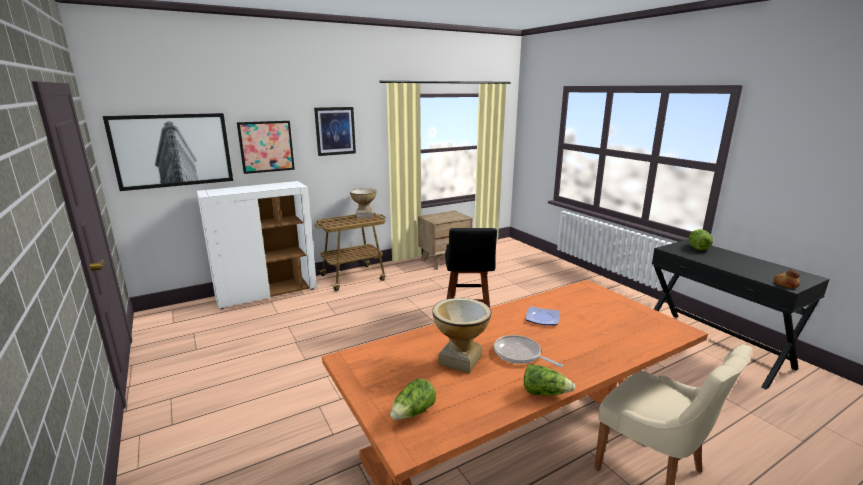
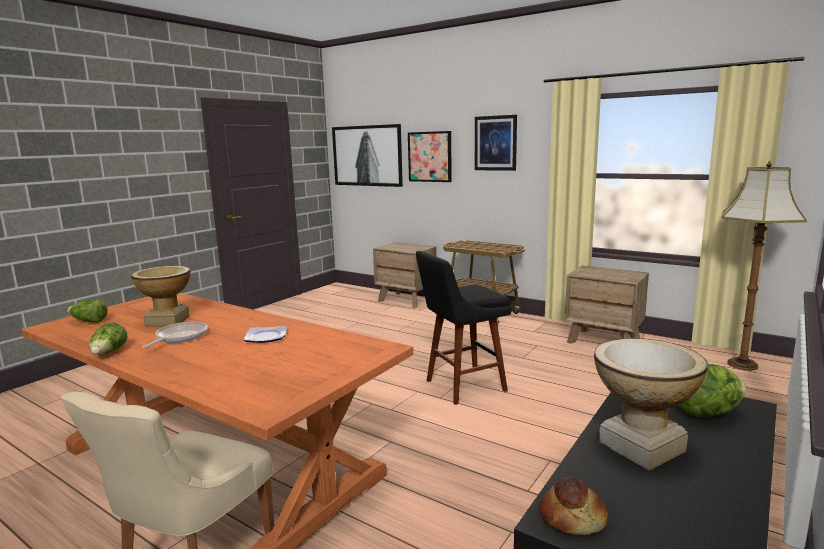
camera: 65 degrees right, 5 degrees down
white cabinet [197,181,317,309] -> brown nightstand [373,242,437,308]
vase [350,188,377,218] -> vase moved to [594,338,708,470]
none -> floor lamp [722,160,807,371]

